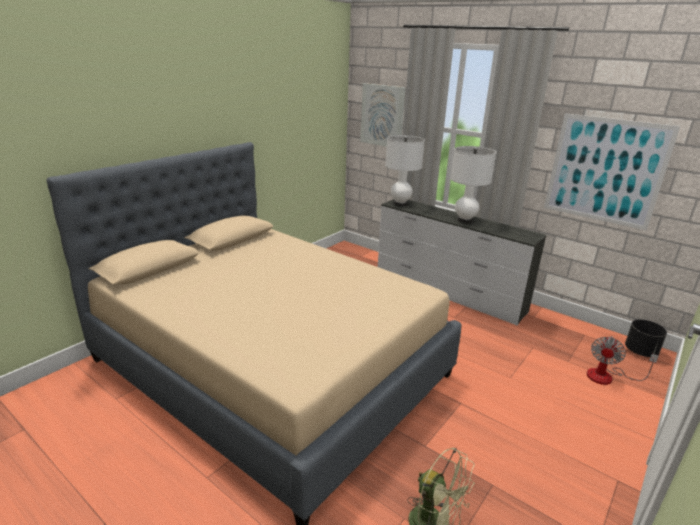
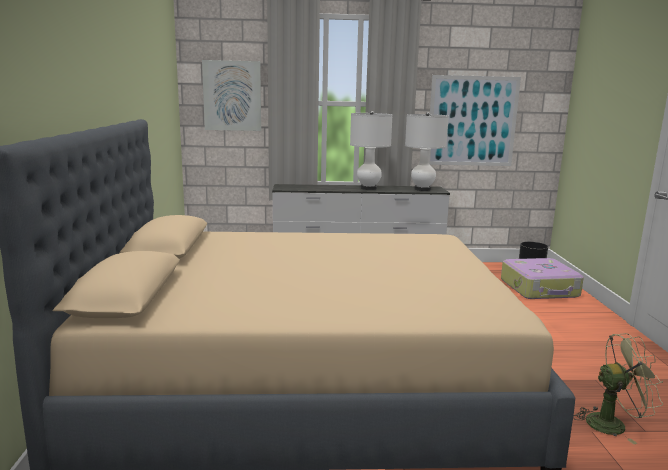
camera: 40 degrees left, 10 degrees down
white table lamp [385,135,425,206] -> white table lamp moved to [405,112,449,191]
fan [587,336,659,385] -> suitcase [501,258,584,299]

